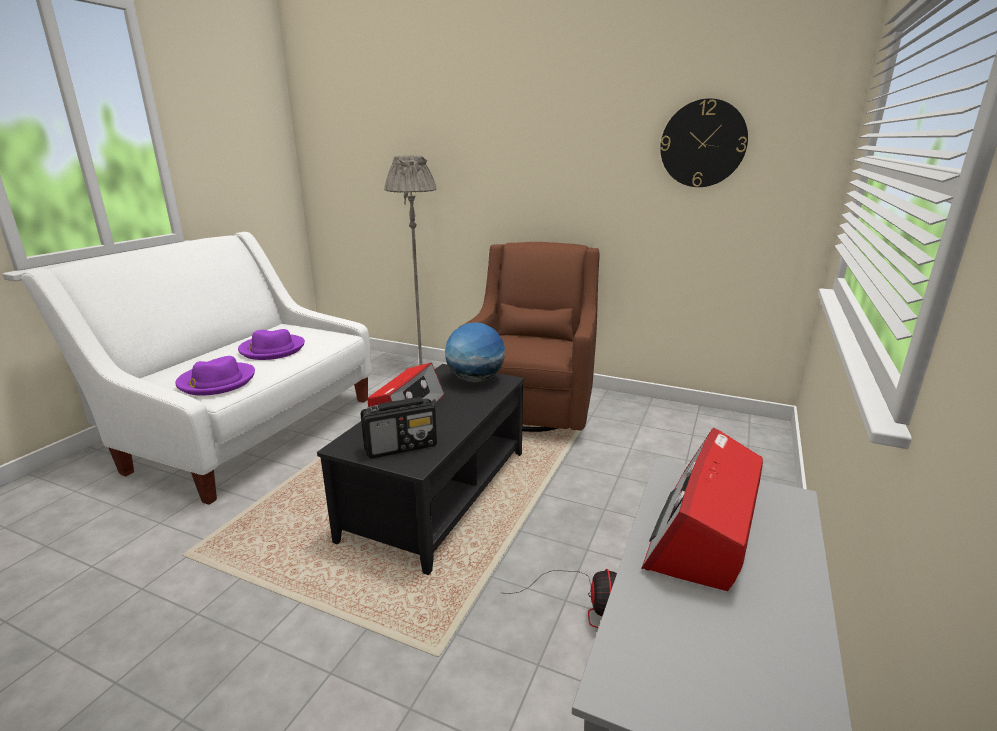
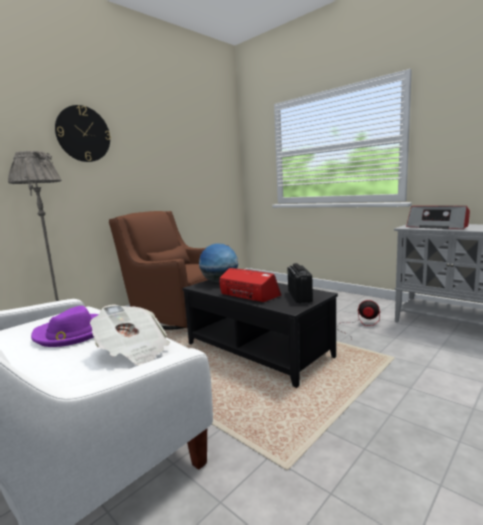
camera: 70 degrees left, 10 degrees down
purple hat [175,356,255,396] -> newspaper [90,304,170,366]
wall clock [660,98,748,187] -> wall clock moved to [55,105,111,162]

